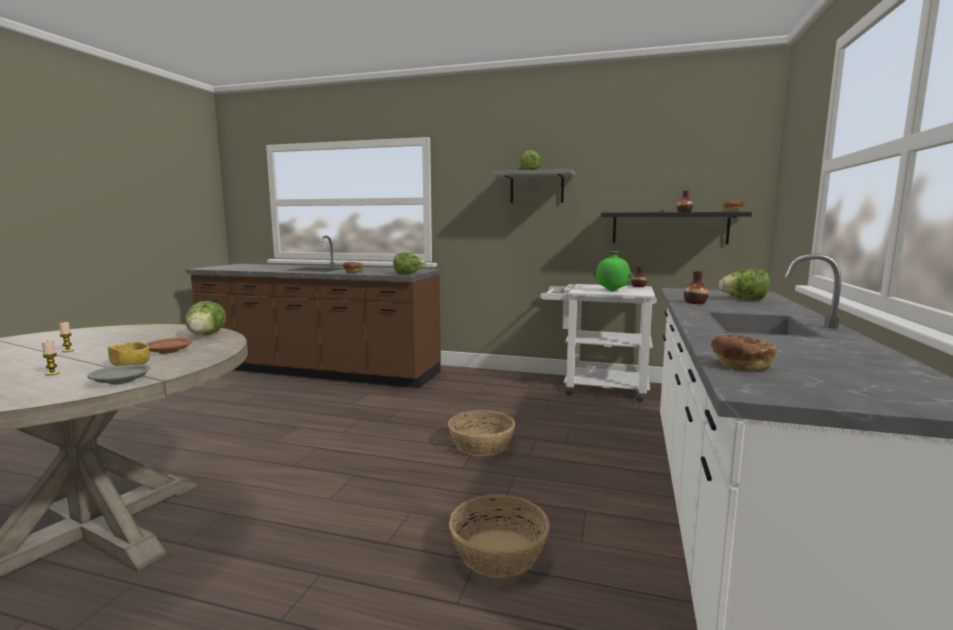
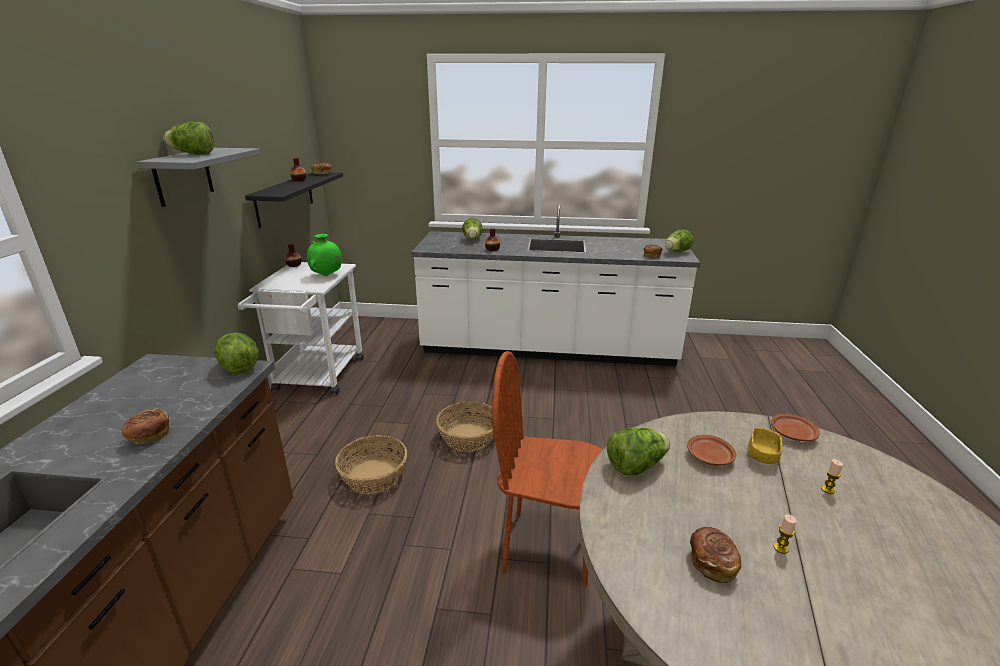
camera: 100 degrees left, 15 degrees up
grey plate [87,365,150,385] -> brown plate [771,414,820,441]
basket [449,494,550,578] -> basket moved to [335,435,407,494]
none -> brown chair [492,351,603,587]
none -> lettuce [665,229,693,252]
none -> bread [690,527,741,583]

